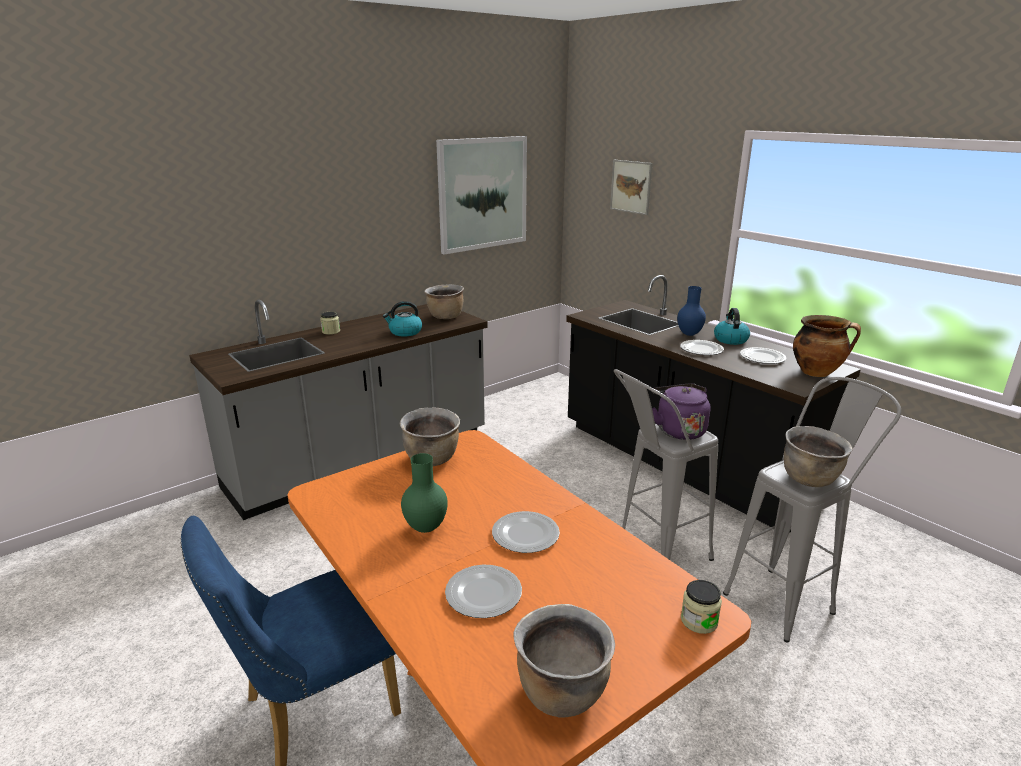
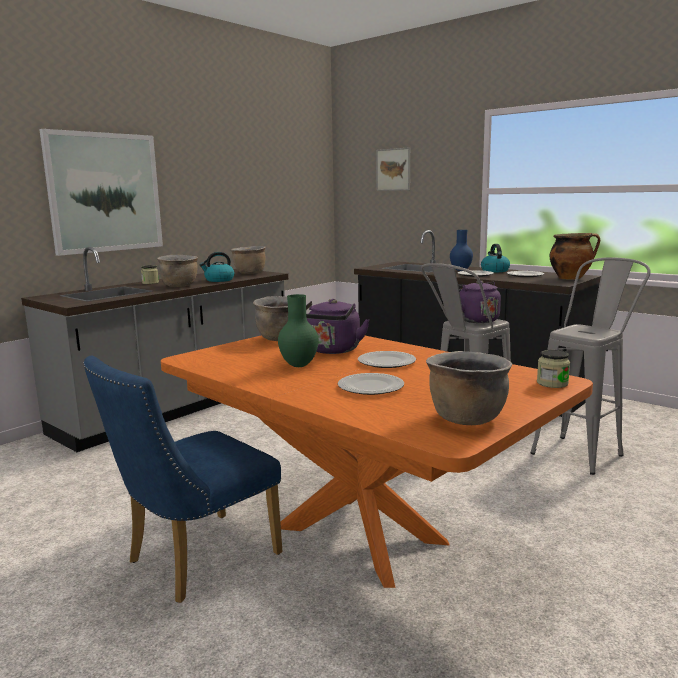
camera: 10 degrees left, 10 degrees down
picture [436,136,527,255] -> picture moved to [39,129,163,256]
brown cooking pot [784,426,853,487] -> brown cooking pot moved to [157,255,198,287]
none -> purple kettle [306,299,370,354]

